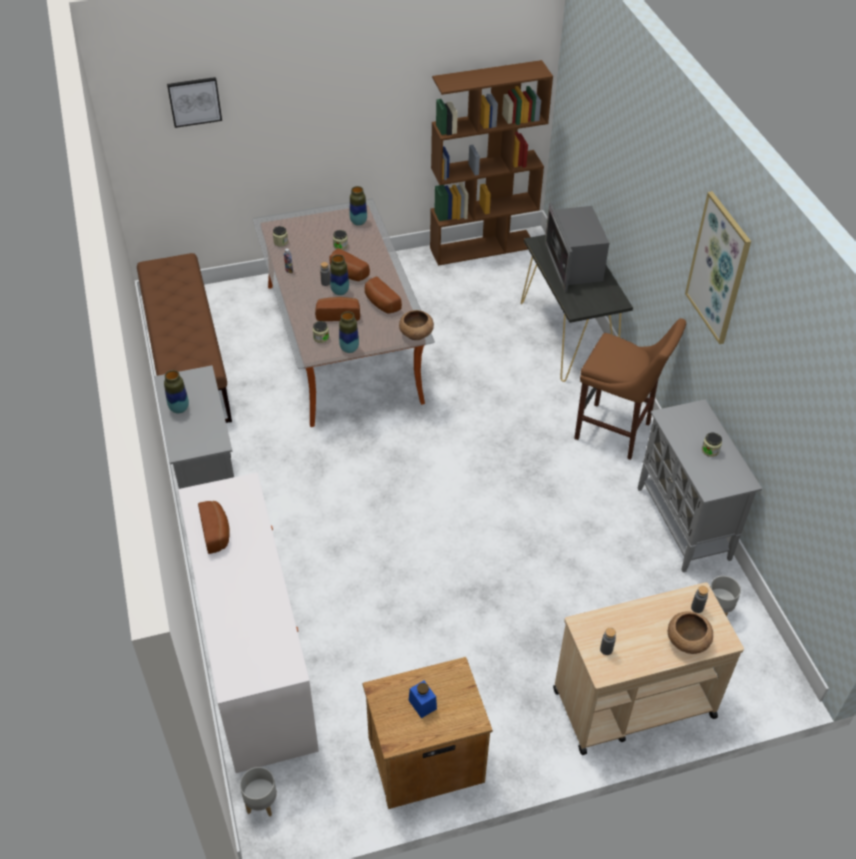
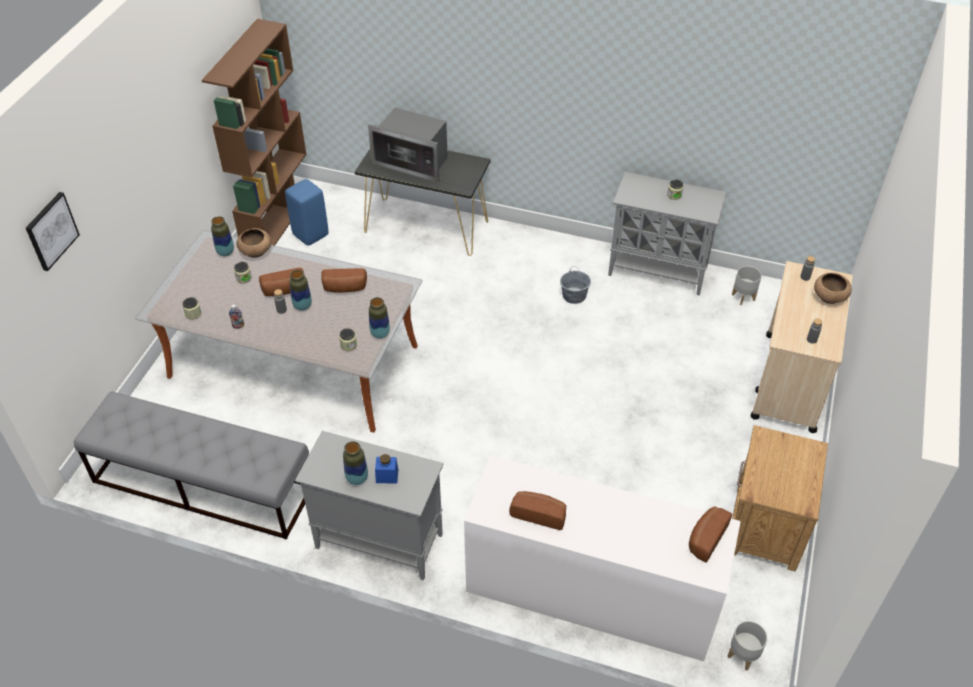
camera: 55 degrees left, 0 degrees up
brown bench [137,253,232,423] -> grey bench [74,391,309,540]
bread [315,297,360,321] -> bread moved to [689,507,732,563]
brown bowl [399,310,434,340] -> brown bowl moved to [237,228,271,258]
blue jar [409,681,437,718] -> blue jar moved to [375,454,398,484]
brown stool [574,319,686,460] -> none
picture [685,191,751,344] -> none
none -> blue stool [285,179,329,246]
none -> grey bucket [560,266,591,304]

